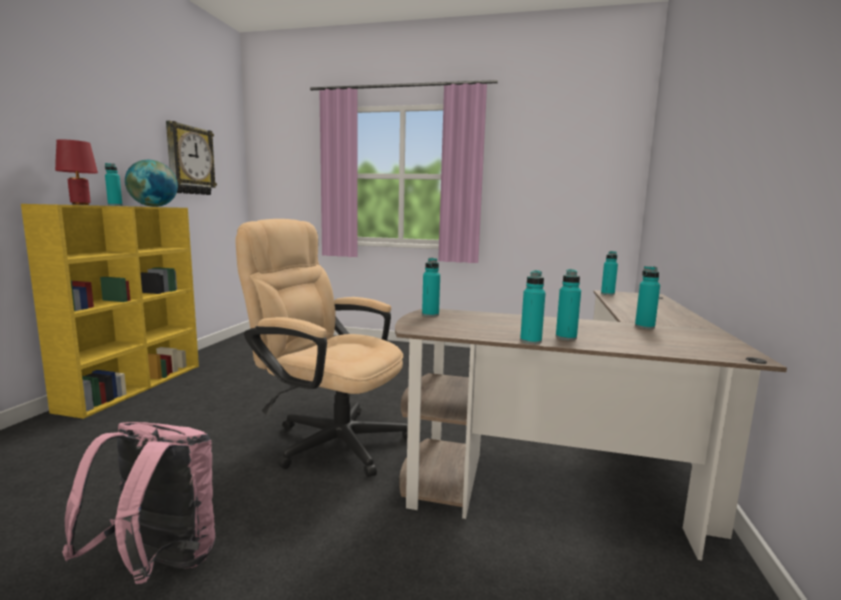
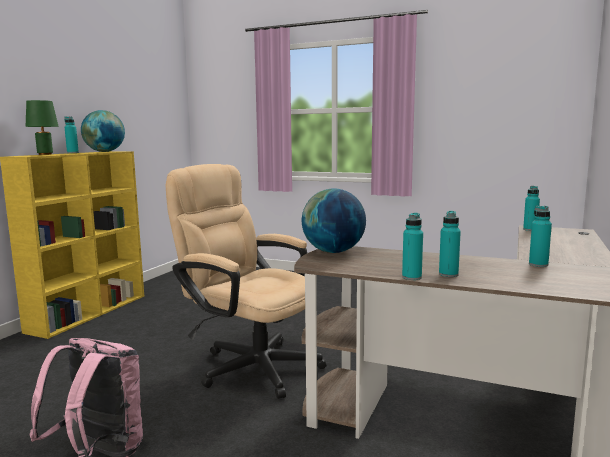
camera: 10 degrees right, 0 degrees up
red table lamp [55,139,98,205] -> green table lamp [26,100,59,155]
wall clock [166,121,217,195] -> none
turquoise bottle [422,258,440,317] -> globe [302,188,366,253]

